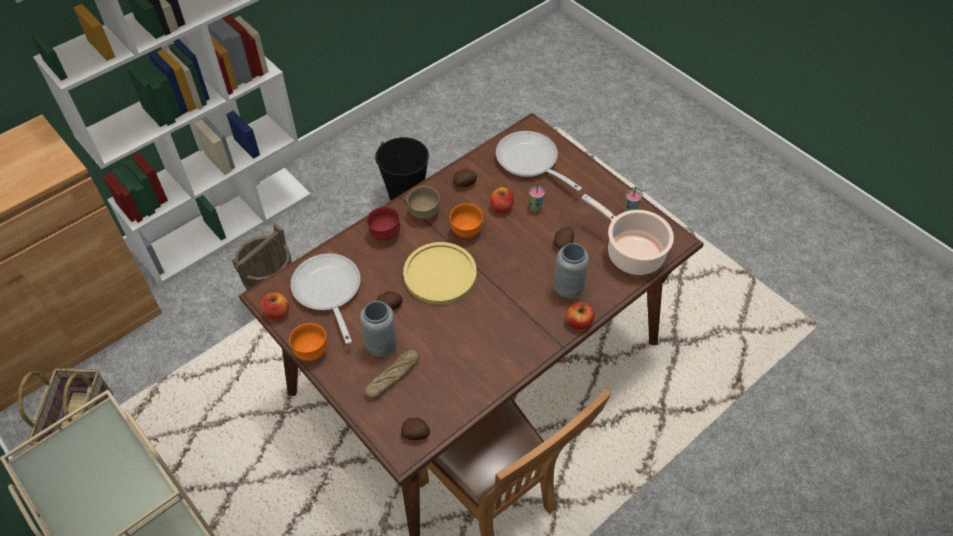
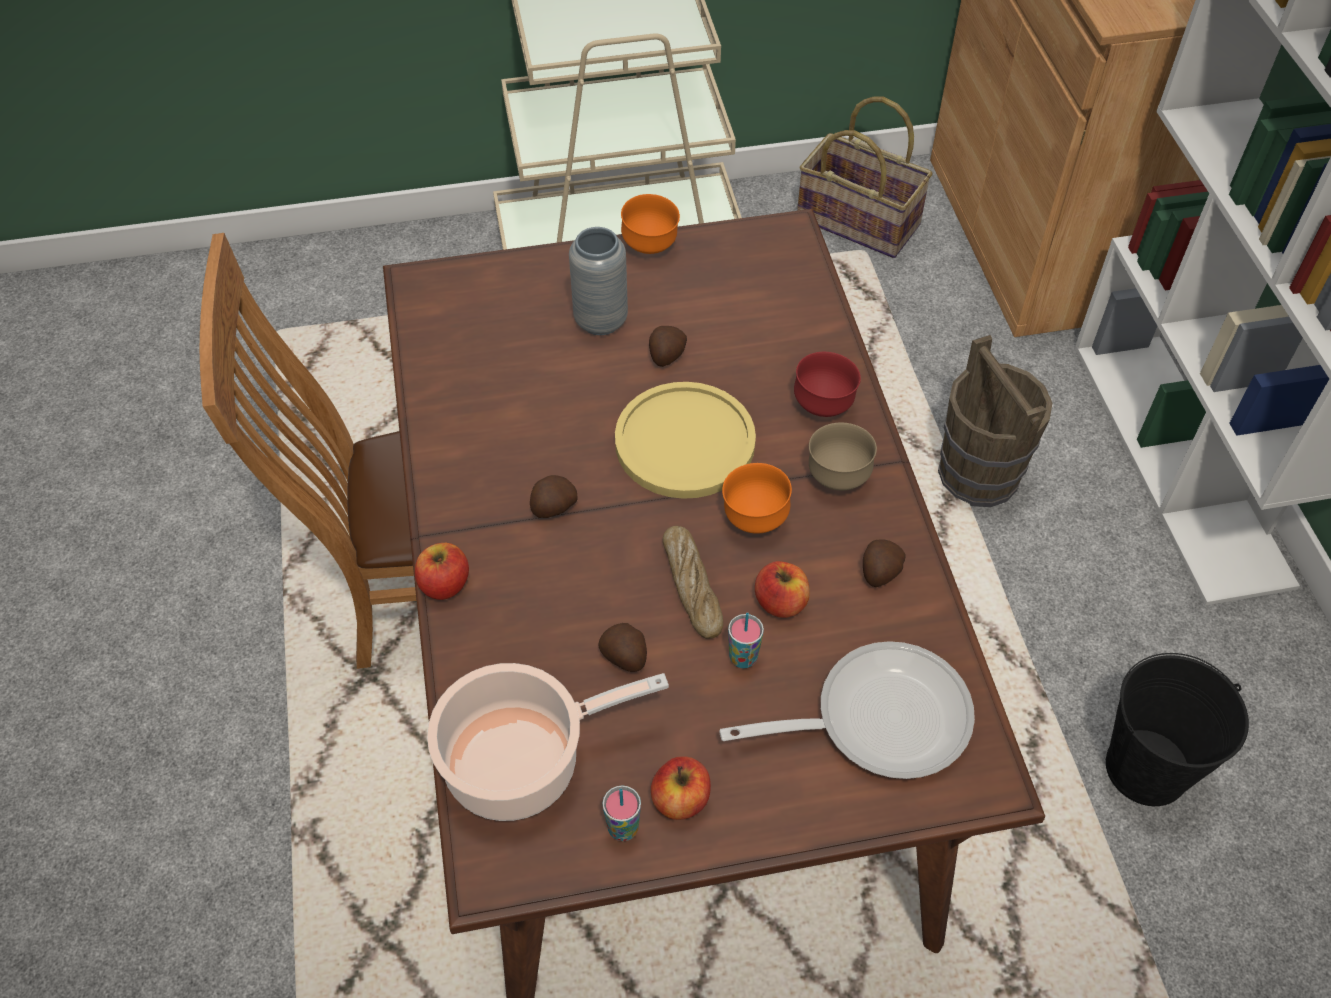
camera: 120 degrees right, 0 degrees up
apple [260,292,289,320] -> apple moved to [651,756,711,820]
frying pan [291,253,361,344] -> none
bread [365,350,419,399] -> bread moved to [663,526,723,639]
potato [401,418,430,440] -> potato moved to [530,475,578,518]
grey vase [554,243,589,299] -> none

